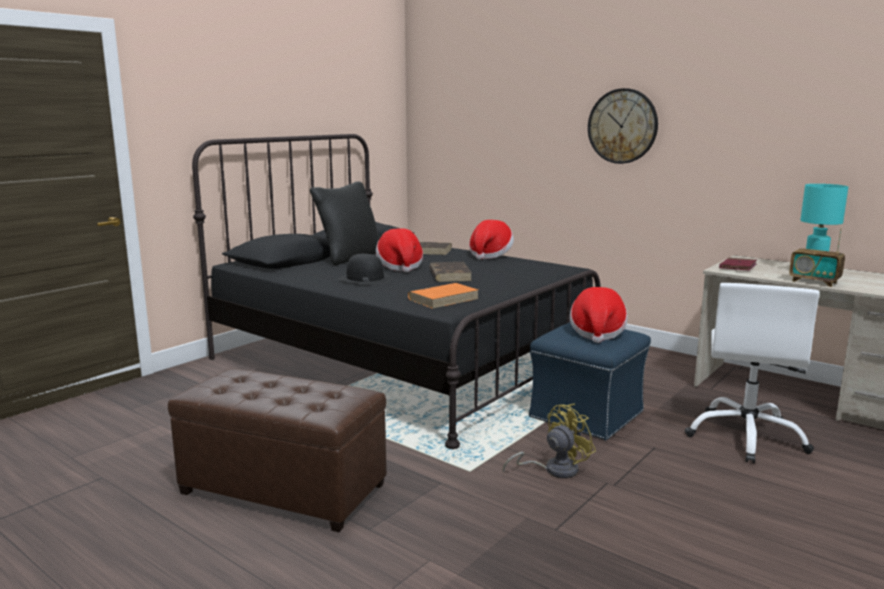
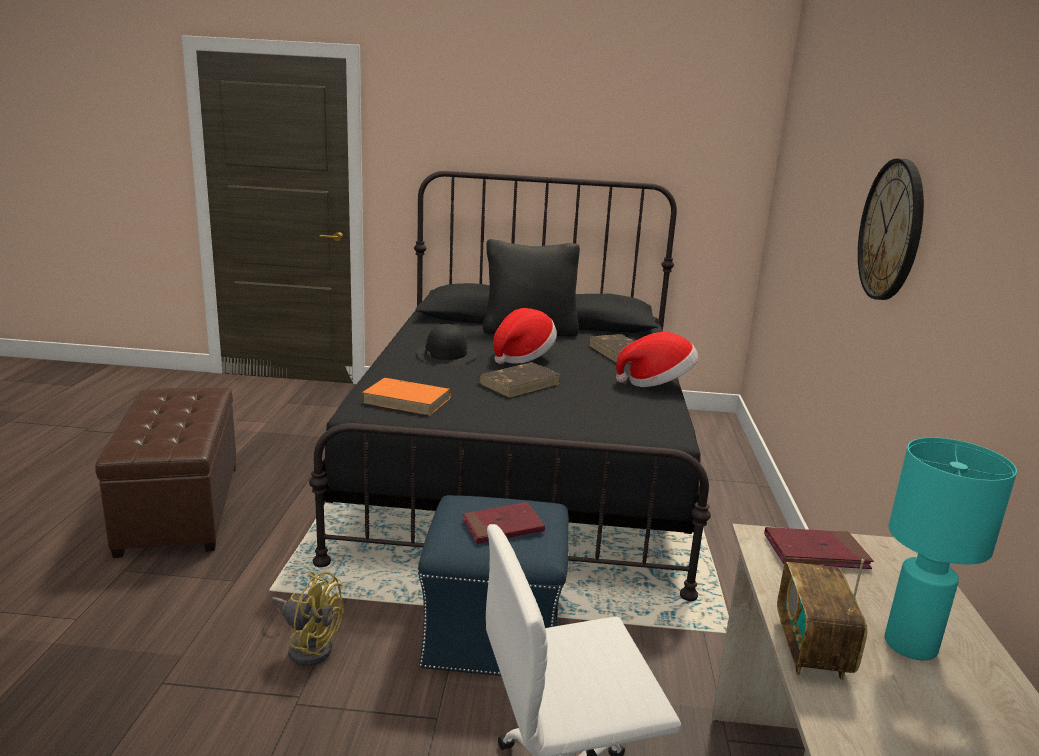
camera: 55 degrees right, 5 degrees up
hat [570,287,628,343] -> red book [463,502,545,544]

